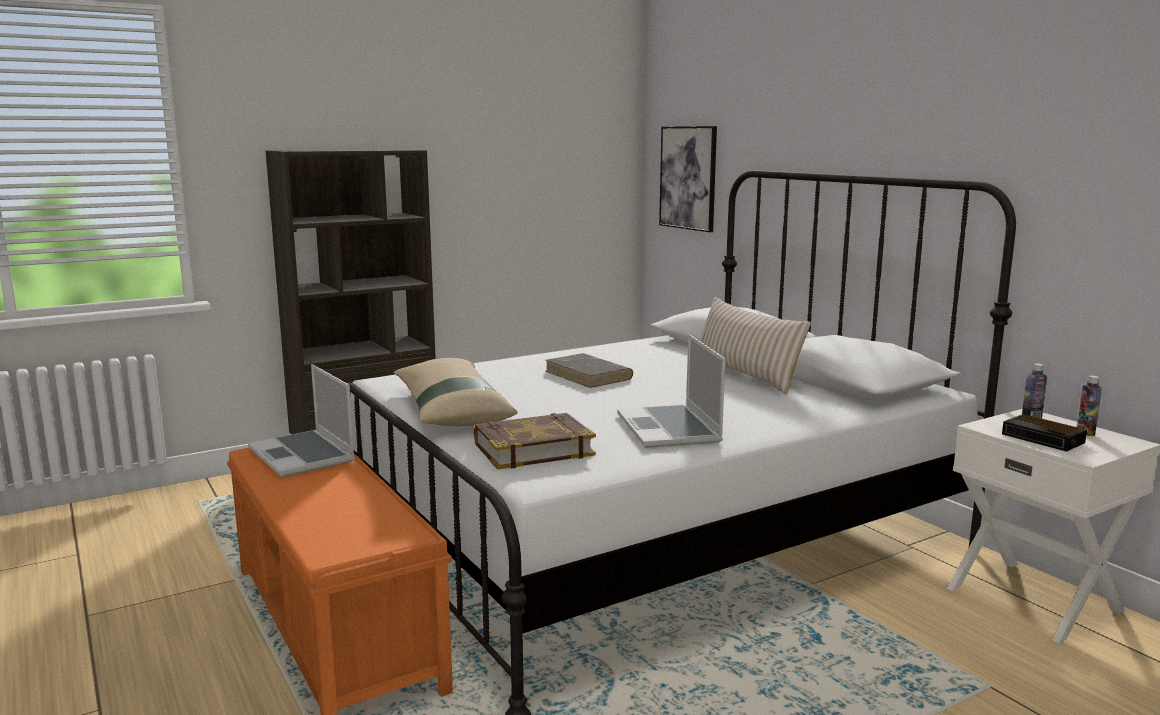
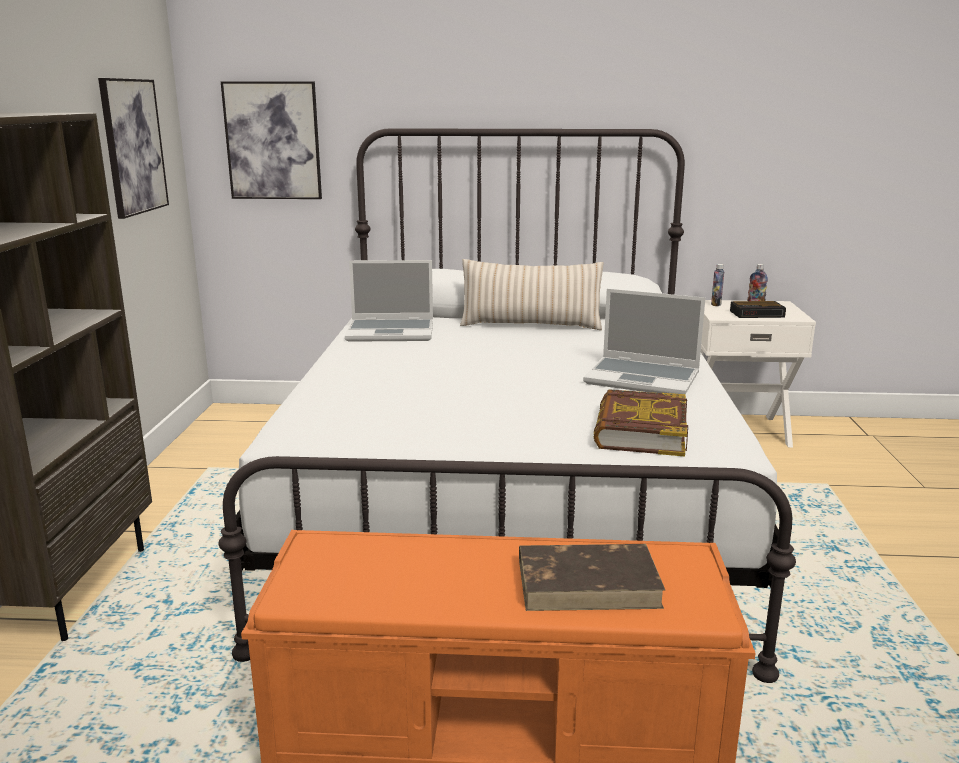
camera: 55 degrees left, 5 degrees up
laptop [248,364,355,477] -> laptop moved to [345,260,433,342]
beige pillow [394,358,517,426] -> none
brown book [546,353,633,388] -> brown book moved to [519,544,665,611]
none -> picture [98,78,169,219]

